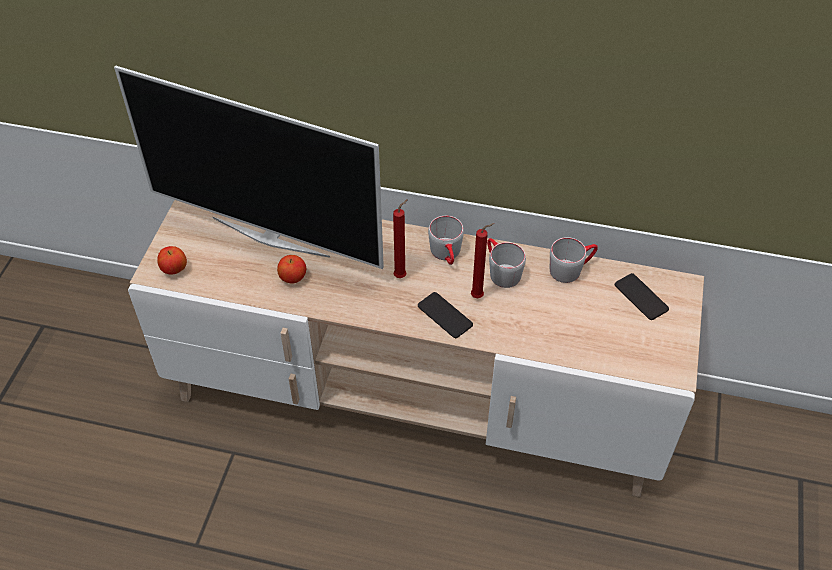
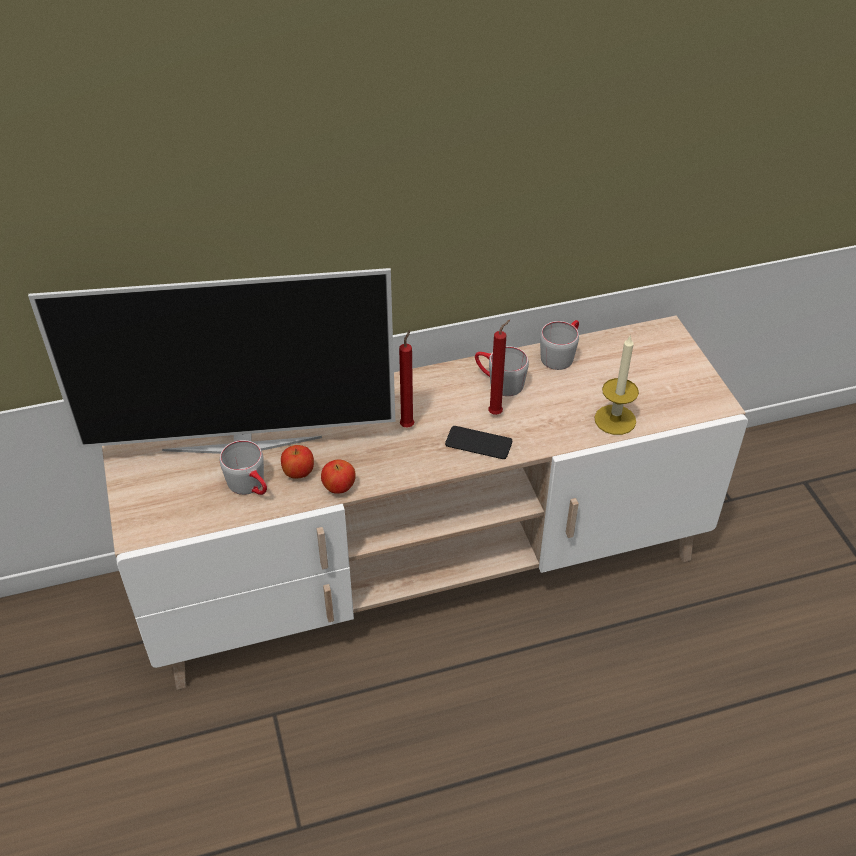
camera: 30 degrees left, 5 degrees down
apple [157,246,187,275] -> apple moved to [321,459,356,494]
grey mug [428,216,464,265] -> grey mug moved to [220,440,267,495]
phone [615,273,669,320] -> none
none -> candle [594,335,639,435]

